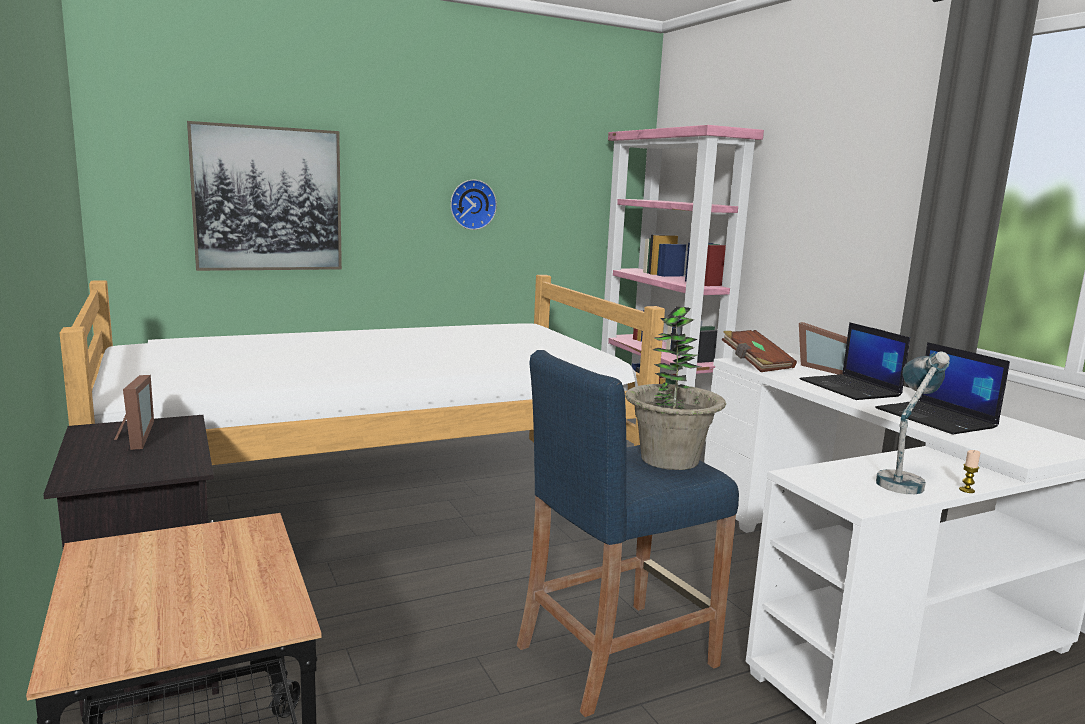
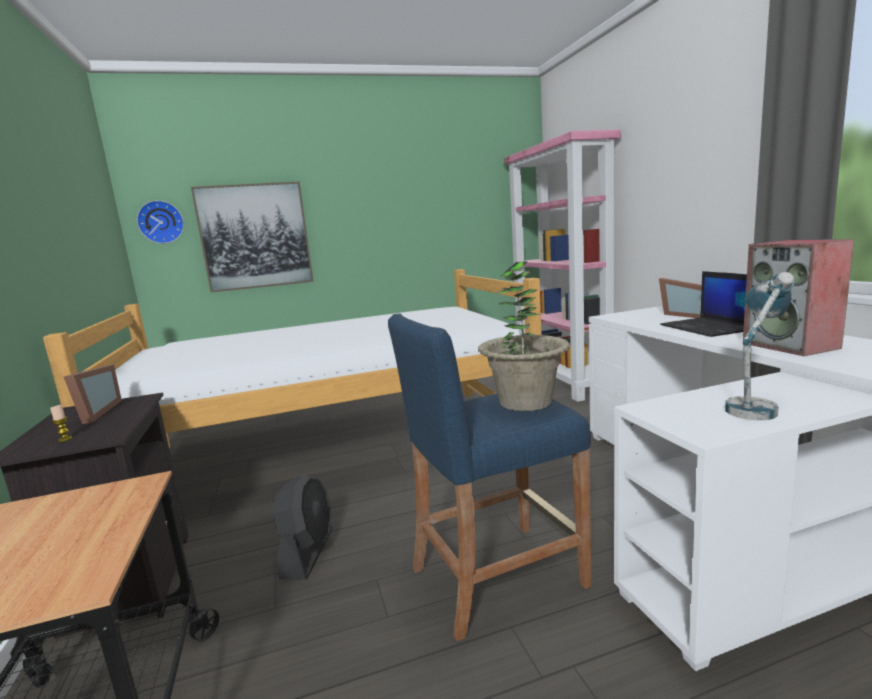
camera: 10 degrees right, 0 degrees up
wall clock [450,180,497,230] -> wall clock moved to [137,200,184,244]
brown book [722,330,797,372] -> none
laptop [875,342,1010,435] -> speaker [743,239,854,356]
candle [959,450,981,493] -> candle moved to [50,405,72,442]
none -> black fan [273,475,332,579]

